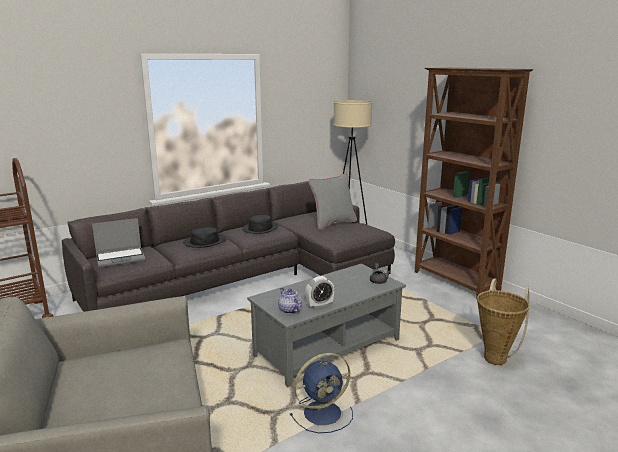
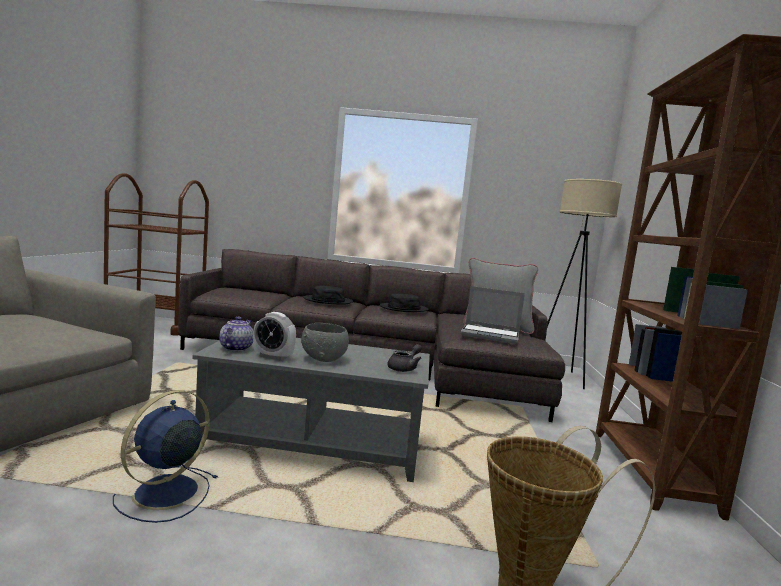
camera: 40 degrees right, 10 degrees down
laptop [92,218,145,268] -> laptop moved to [460,286,525,344]
blue fan [289,353,353,433] -> blue fan turned 105 degrees clockwise [113,390,219,523]
none -> grey bowl [301,323,349,362]

